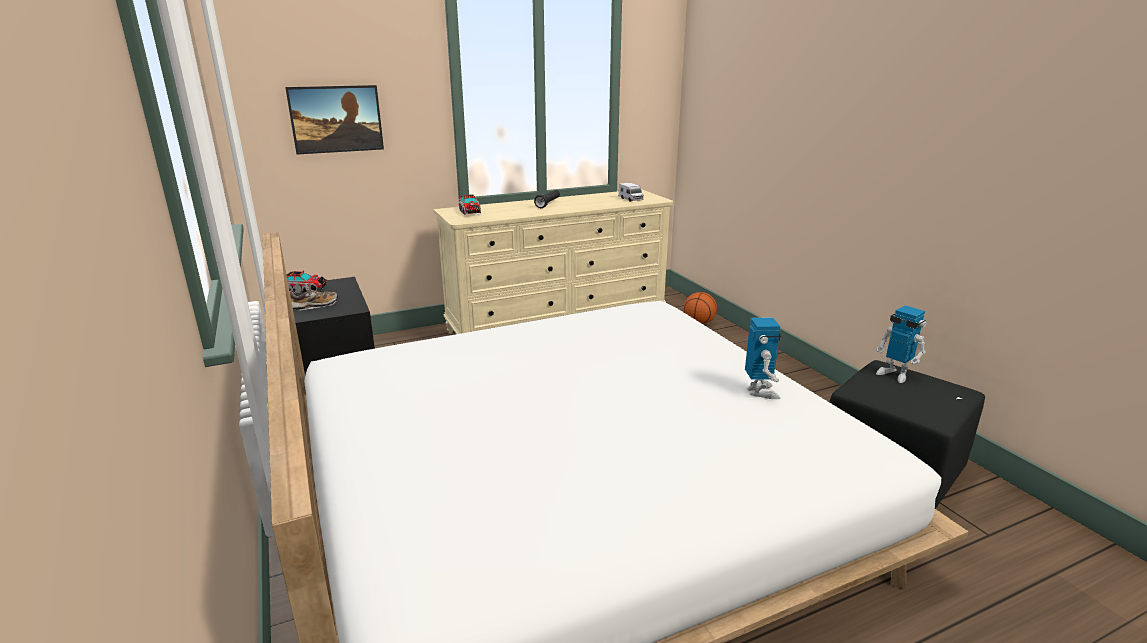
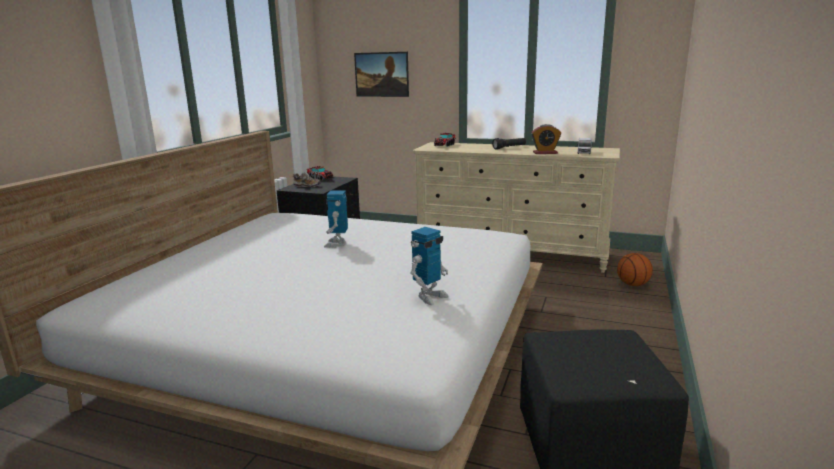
camera: 45 degrees right, 5 degrees down
toy robot [876,306,926,383] -> toy robot moved to [324,190,348,247]
none -> alarm clock [531,124,561,154]

